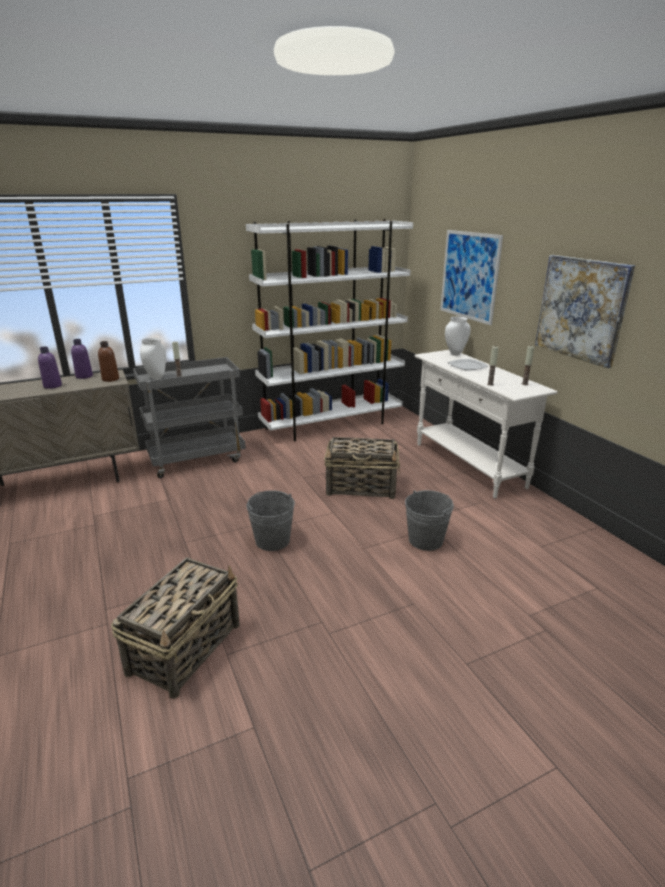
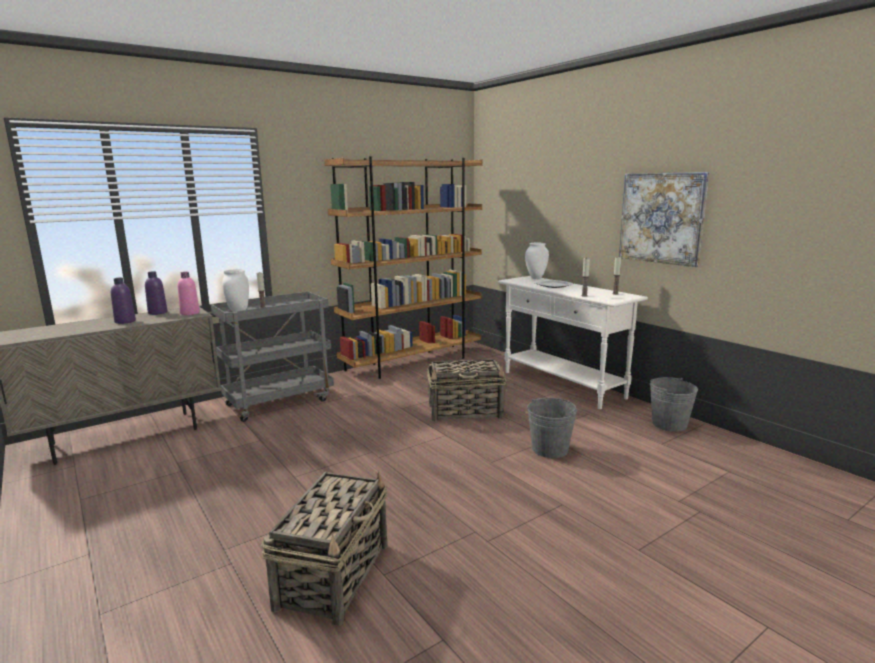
camera: 10 degrees left, 10 degrees down
brown bottle [98,341,119,382] -> pink bottle [178,272,200,315]
white bookcase [246,219,413,441] -> brown bookcase [324,156,483,379]
grey bucket [246,490,295,551] -> grey bucket moved to [650,377,698,432]
picture [440,230,503,325] -> none

